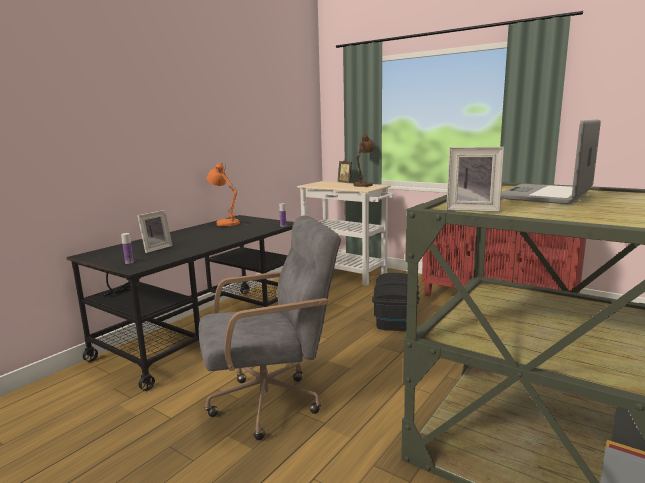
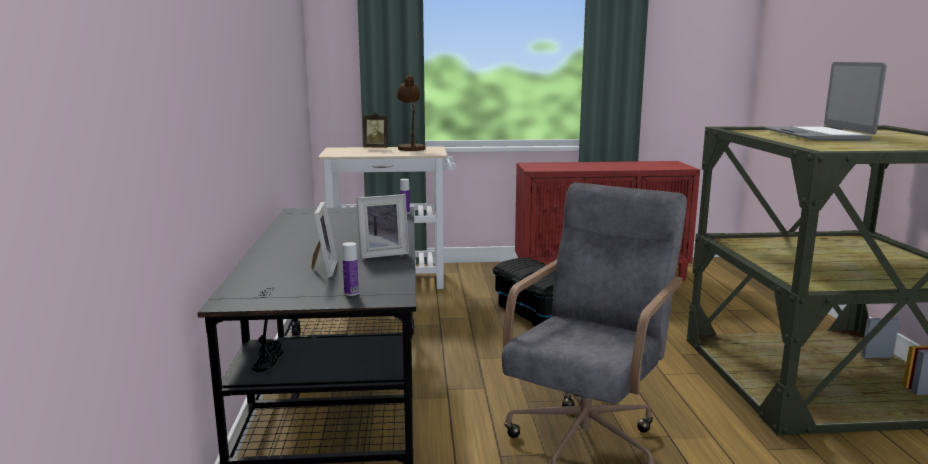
camera: 40 degrees left, 0 degrees up
orange table lamp [207,163,244,226] -> none
picture frame [446,147,504,212] -> picture frame moved to [356,194,409,259]

